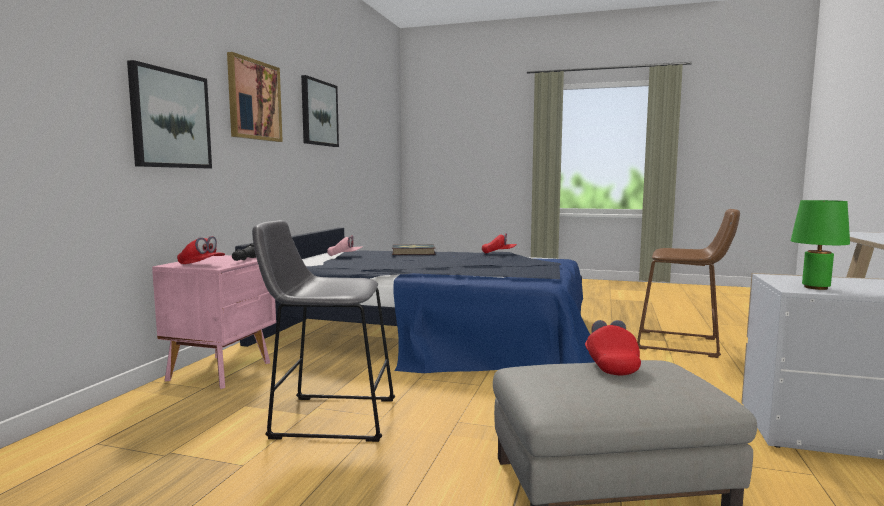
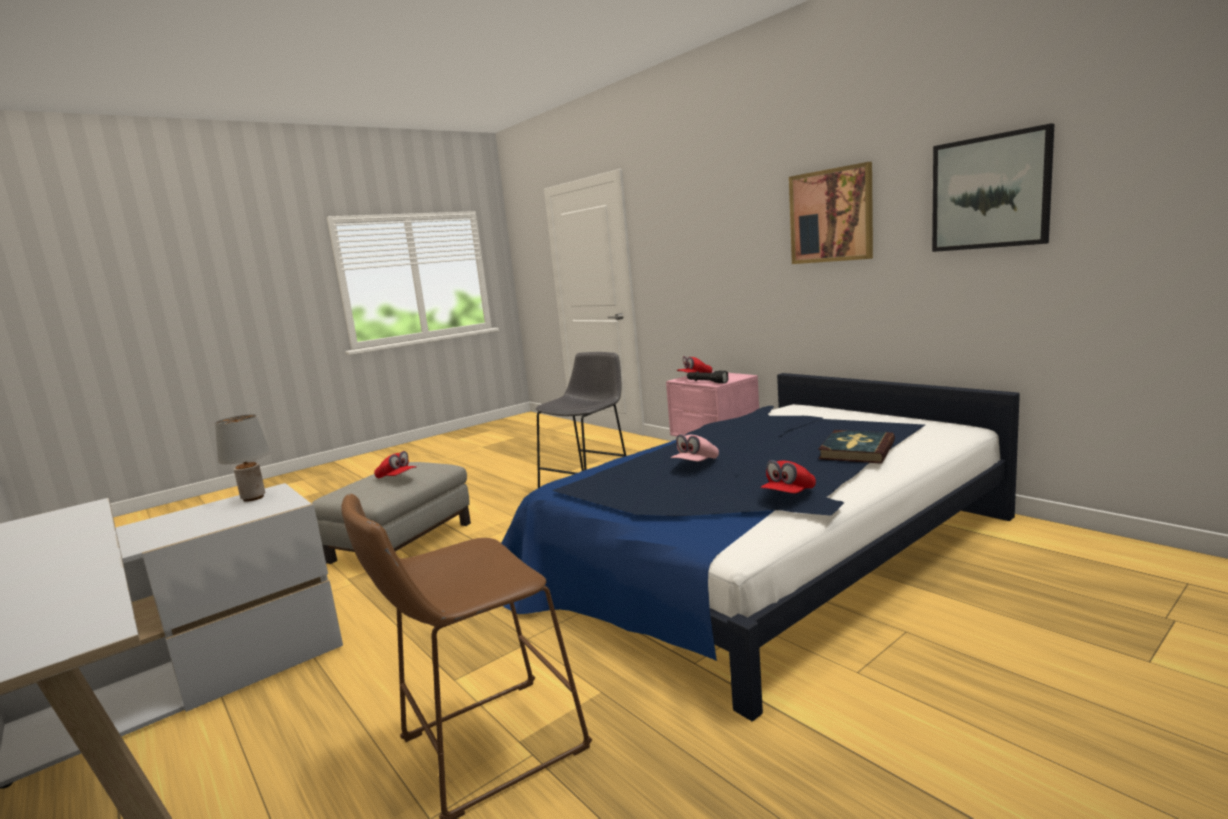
camera: 125 degrees right, 5 degrees up
picture [127,60,212,168] -> none
pink cap [327,235,362,256] -> pink cap moved to [671,434,719,461]
green table lamp [791,200,850,290] -> grey table lamp [215,415,270,502]

